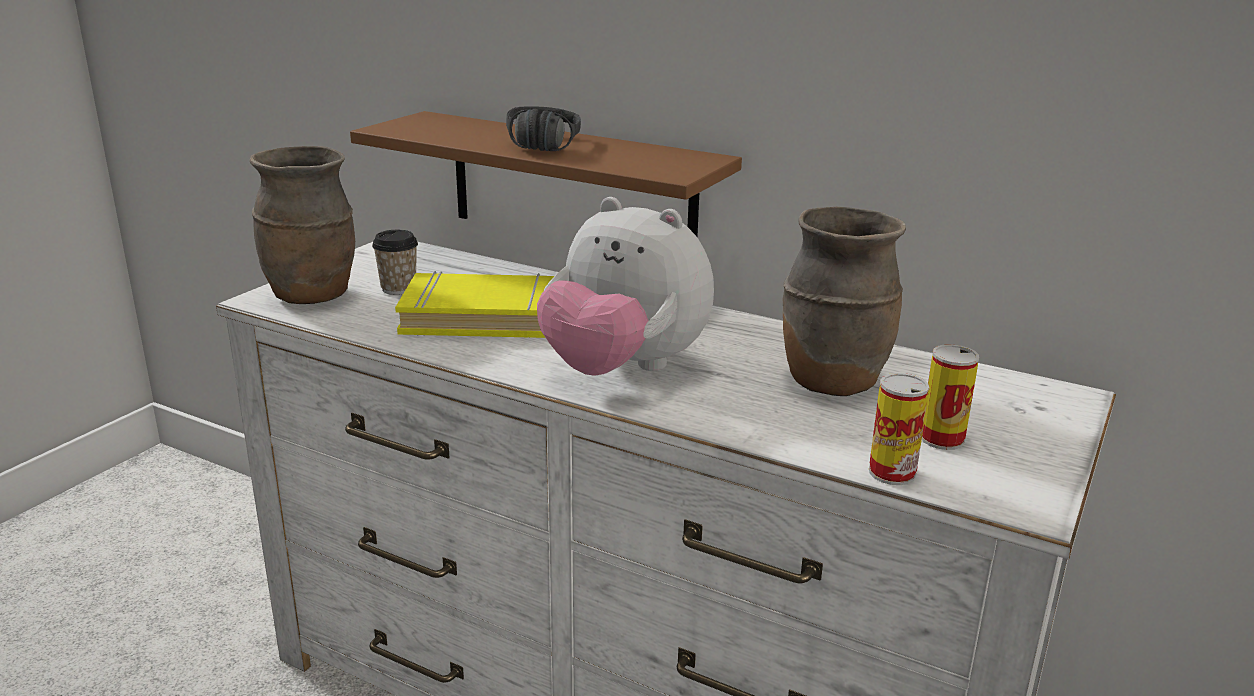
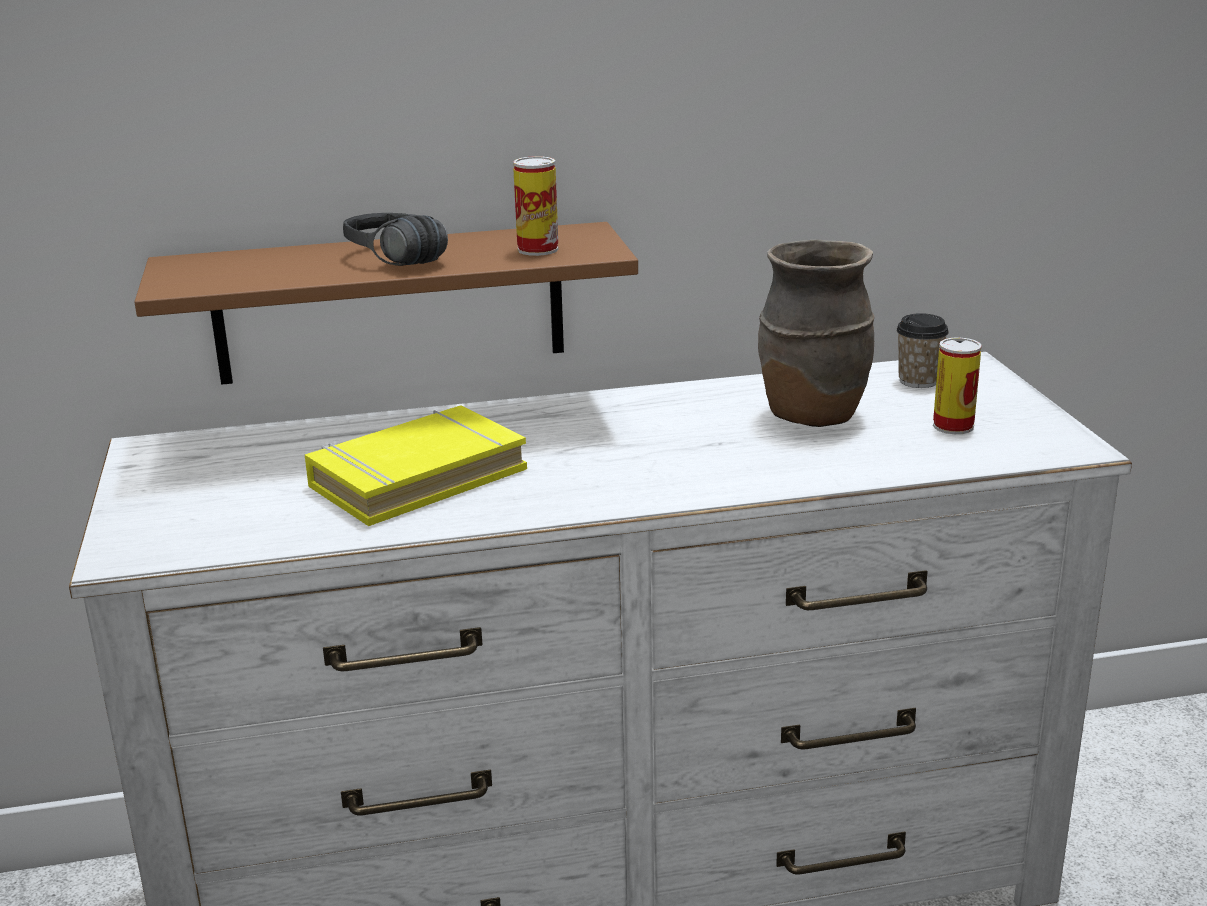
camera: 40 degrees left, 0 degrees up
brown vase [250,146,355,304] -> none
cup [372,230,418,295] -> cup moved to [896,313,949,388]
plush toy [537,197,714,376] -> none
can [869,373,930,485] -> can moved to [513,156,559,256]

